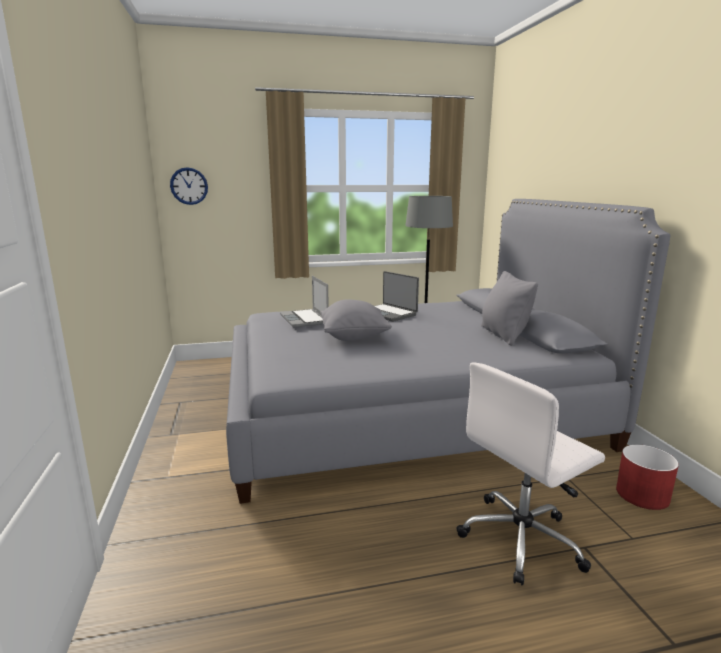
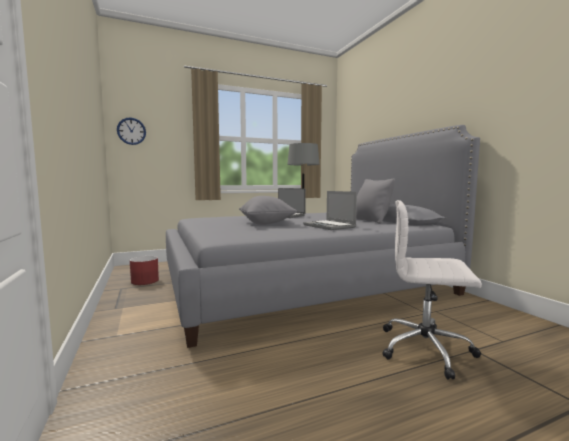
camera: 10 degrees left, 10 degrees down
laptop [280,276,329,328] -> laptop moved to [303,191,357,230]
white office chair [456,363,605,586] -> white office chair turned 60 degrees clockwise [382,200,482,379]
red planter [616,445,679,510] -> red planter moved to [130,256,159,285]

